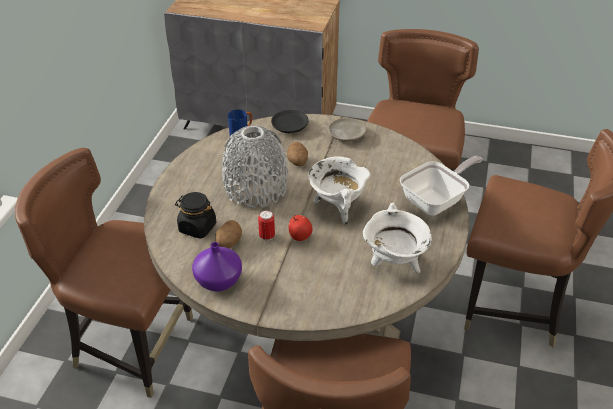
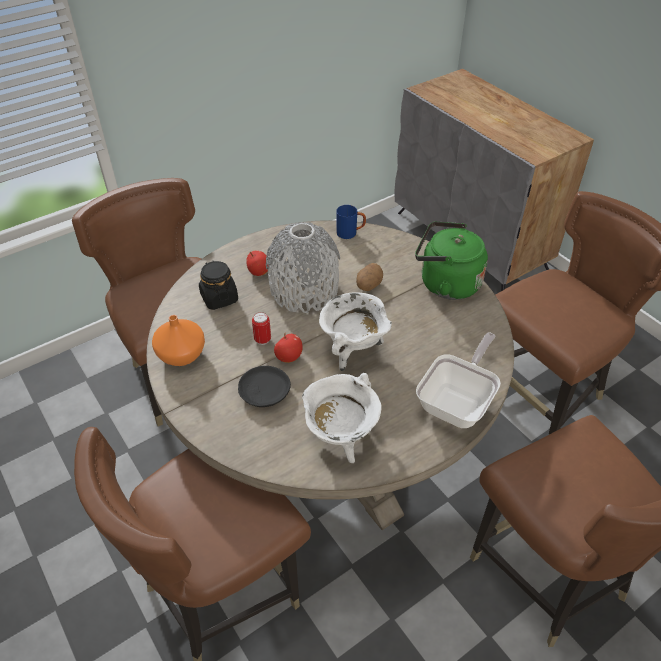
camera: 40 degrees right, 5 degrees up
purple vase [192,242,242,292] -> orange vase [152,315,205,366]
potato [215,220,242,248] -> none
black plate [271,110,309,133] -> black plate moved to [238,366,291,407]
beige plate [328,118,366,142] -> green kettle [415,221,488,300]
frying pan [400,156,483,216] -> frying pan turned 60 degrees counterclockwise [416,333,501,428]
none -> apple [246,250,268,276]

